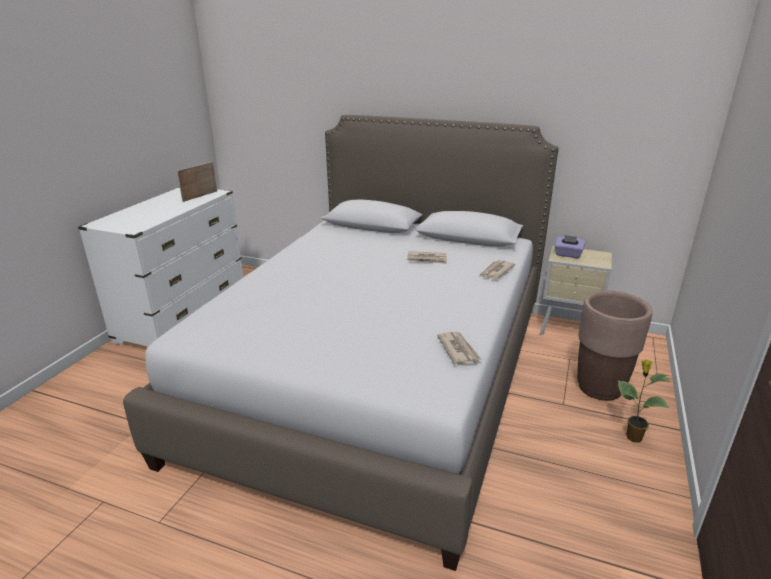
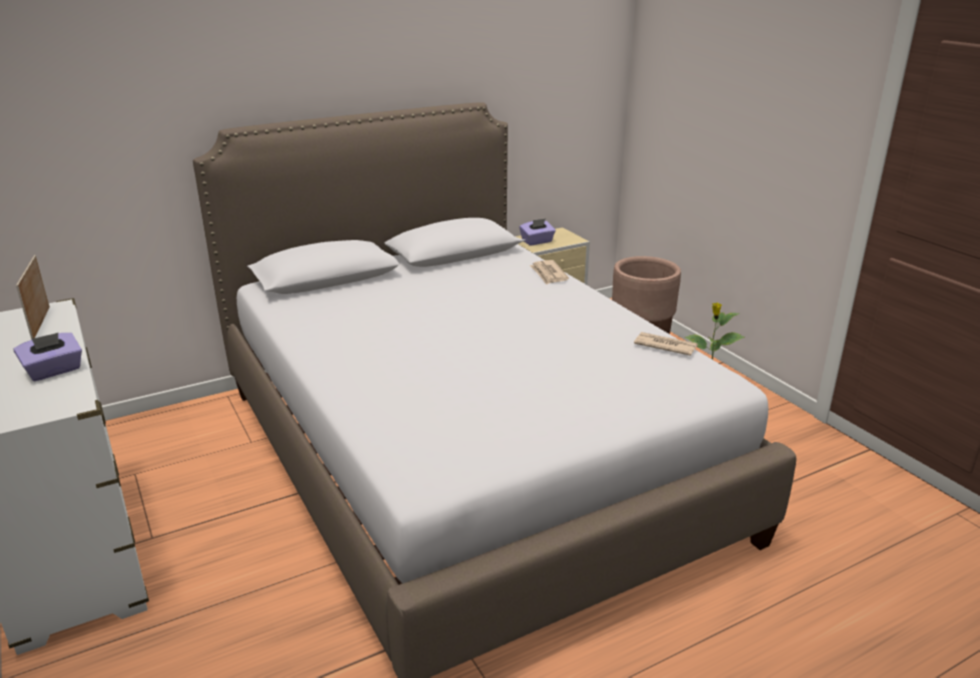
camera: 50 degrees left, 0 degrees up
newspaper [407,251,447,264] -> none
none -> purple tissue box [13,333,82,382]

